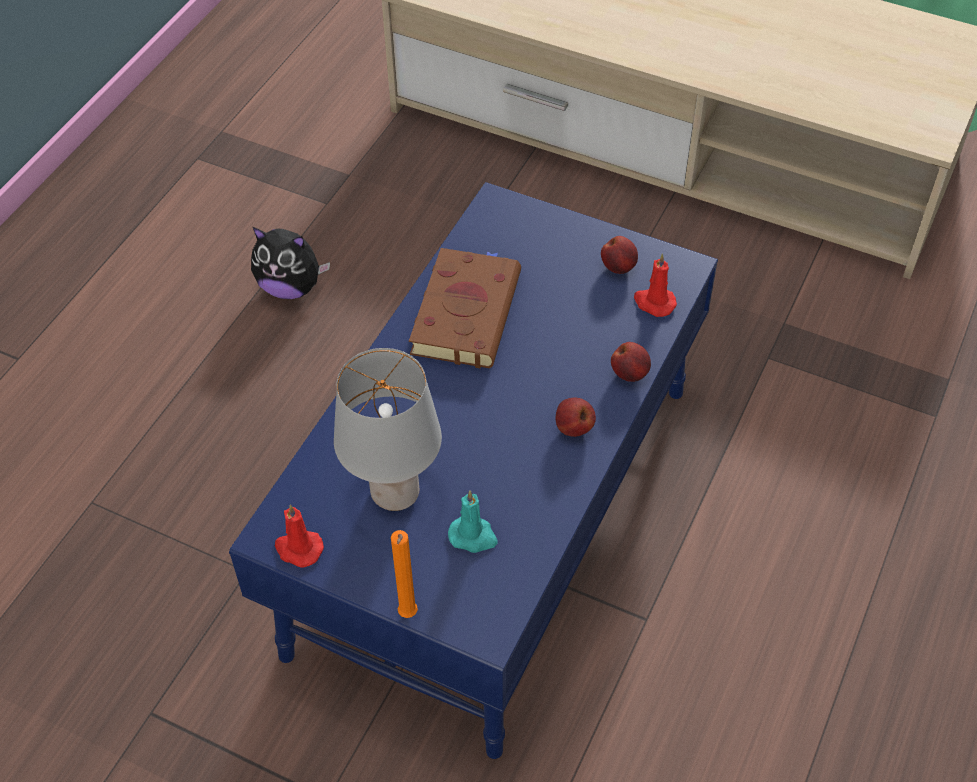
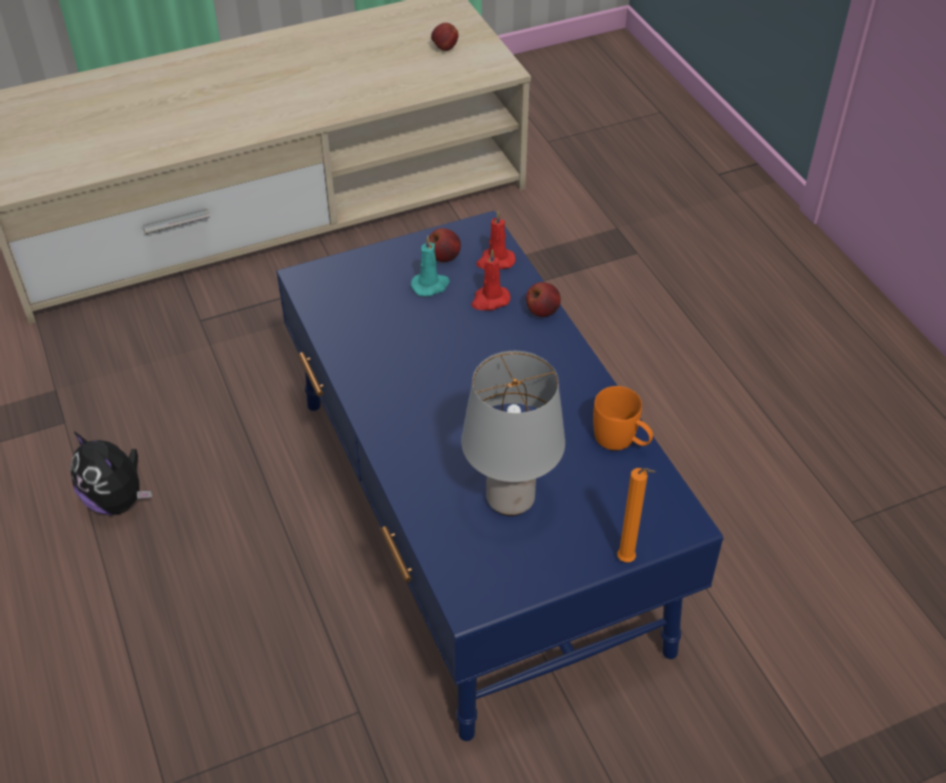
camera: 50 degrees left, 5 degrees down
plush toy [251,227,330,299] -> plush toy turned 75 degrees clockwise [70,431,152,515]
red candle [275,504,324,568] -> red candle moved to [471,249,510,310]
brown book [409,248,521,368] -> none
turquoise candle [448,490,497,553] -> turquoise candle moved to [411,236,450,297]
apple [556,398,596,437] -> apple moved to [431,23,458,51]
none -> orange mug [593,386,653,450]

